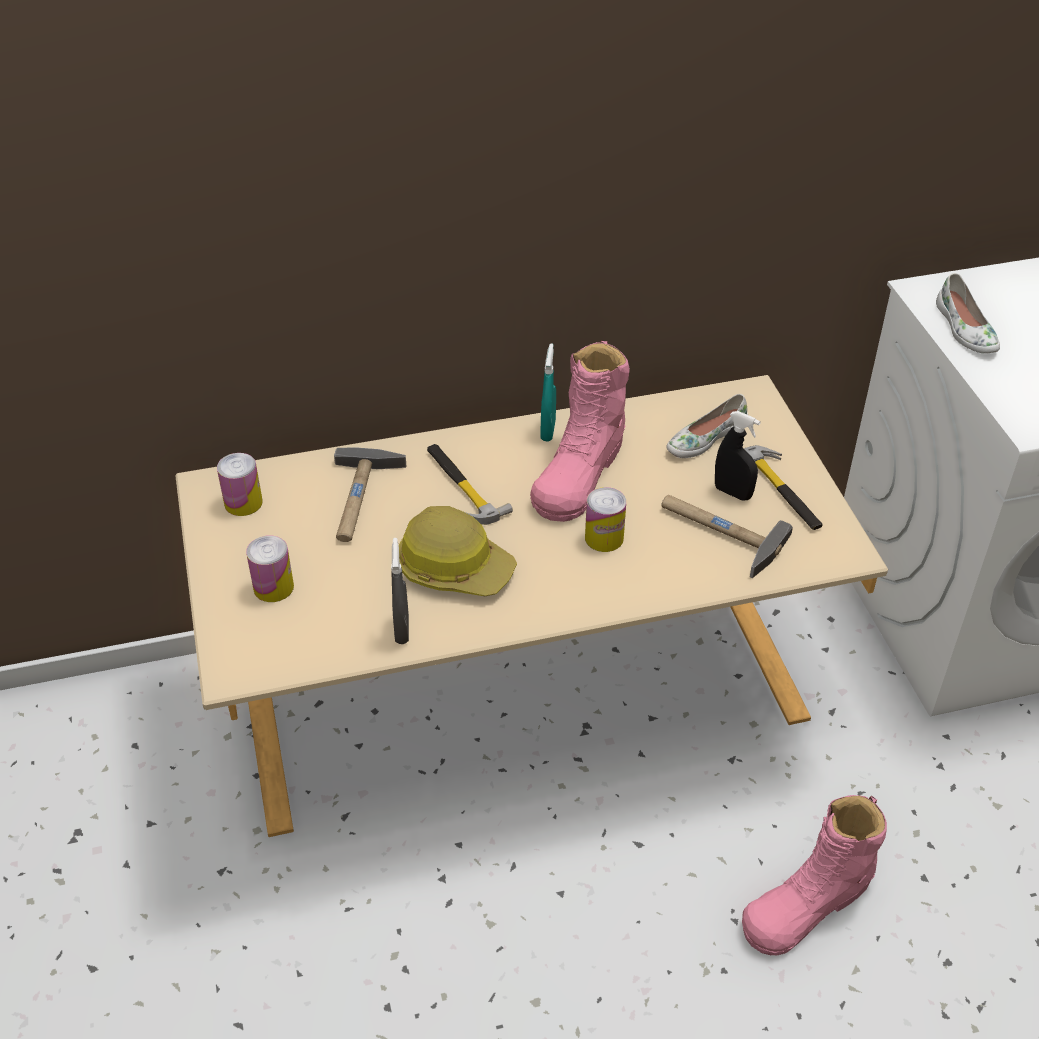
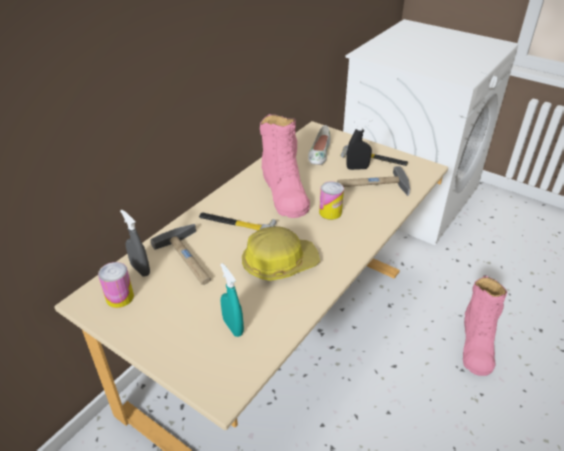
camera: 40 degrees left, 5 degrees down
can [246,535,294,602] -> none
grey spray bottle [391,538,409,644] -> grey spray bottle moved to [120,210,150,277]
turquoise spray bottle [540,343,556,441] -> turquoise spray bottle moved to [220,263,244,337]
white shoe [936,273,1000,354] -> none

